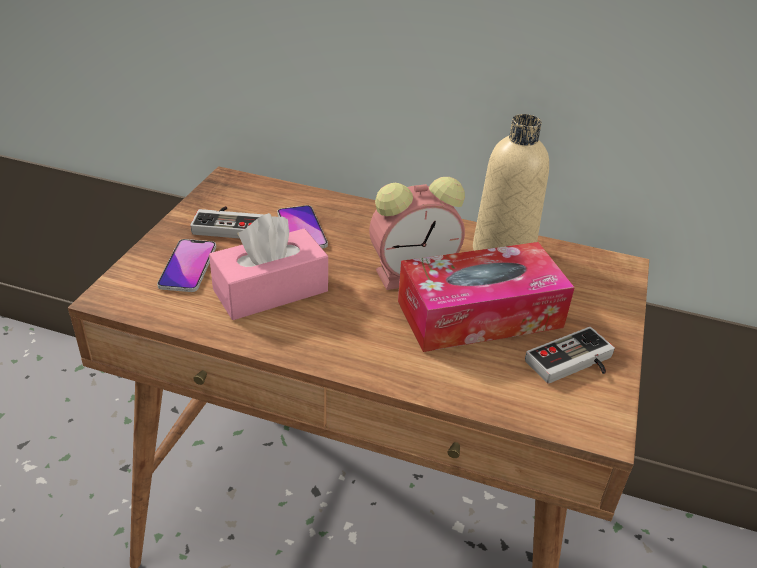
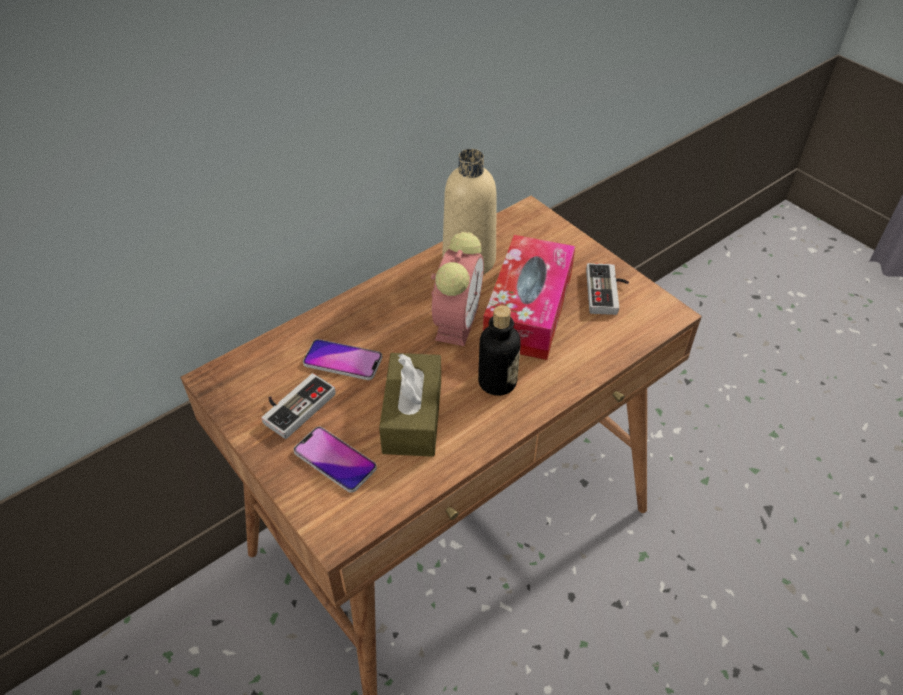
camera: 55 degrees left, 10 degrees up
pink tissue box [209,213,328,320] -> brown tissue box [379,353,441,457]
none -> bottle [478,305,521,396]

